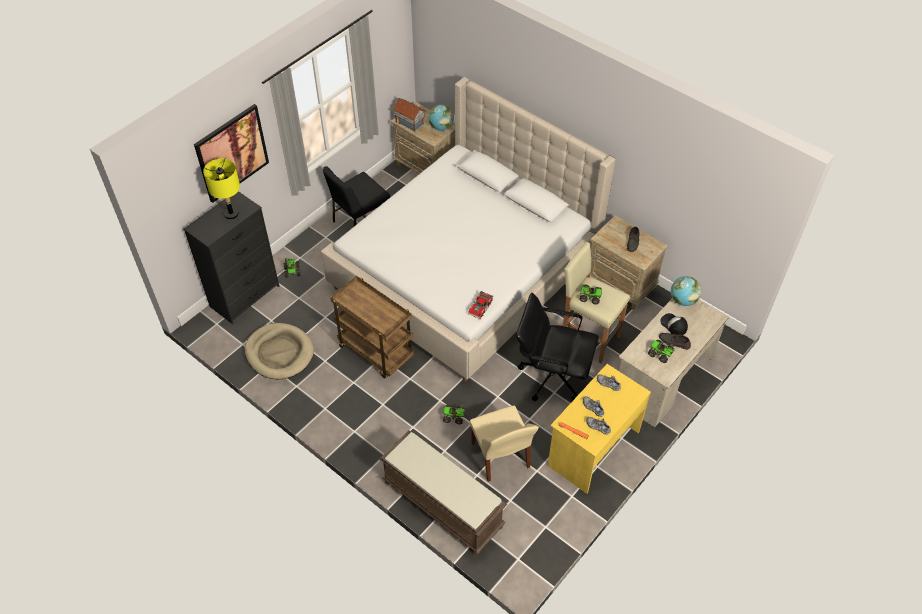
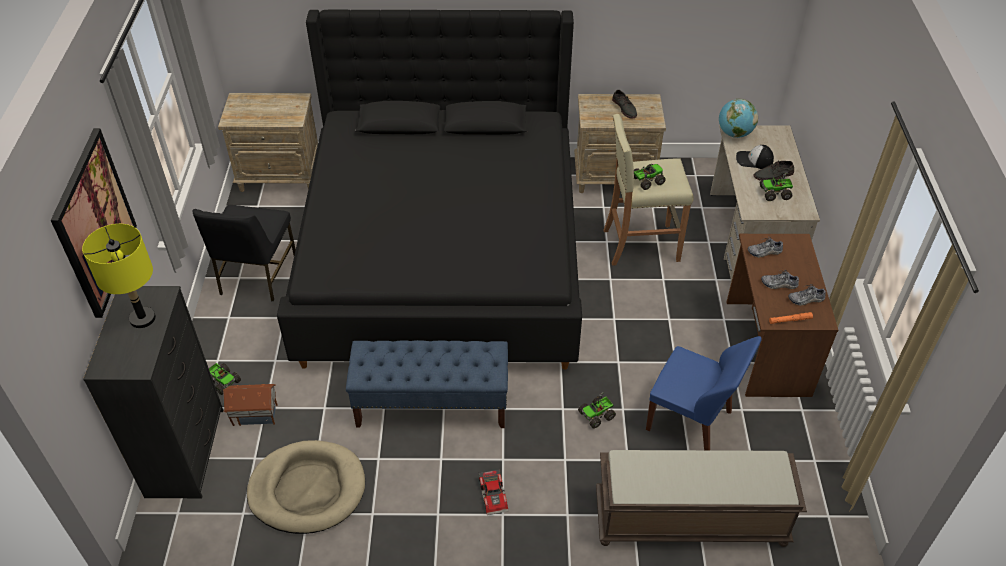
camera: 40 degrees left, 5 degrees down
beige bed [321,77,615,381] -> black bed [277,10,582,370]
brown cart [331,276,414,378] -> blue bench [346,340,508,428]
toy house [393,98,426,132] -> toy house moved to [223,384,278,426]
globe [429,105,454,131] -> none
toy car [468,291,493,319] -> toy car moved to [479,469,508,515]
beige chair [470,406,539,482] -> blue chair [646,336,762,450]
black office chair [516,293,599,401] -> none
yellow desk [548,364,651,494] -> brown desk [726,234,838,397]

